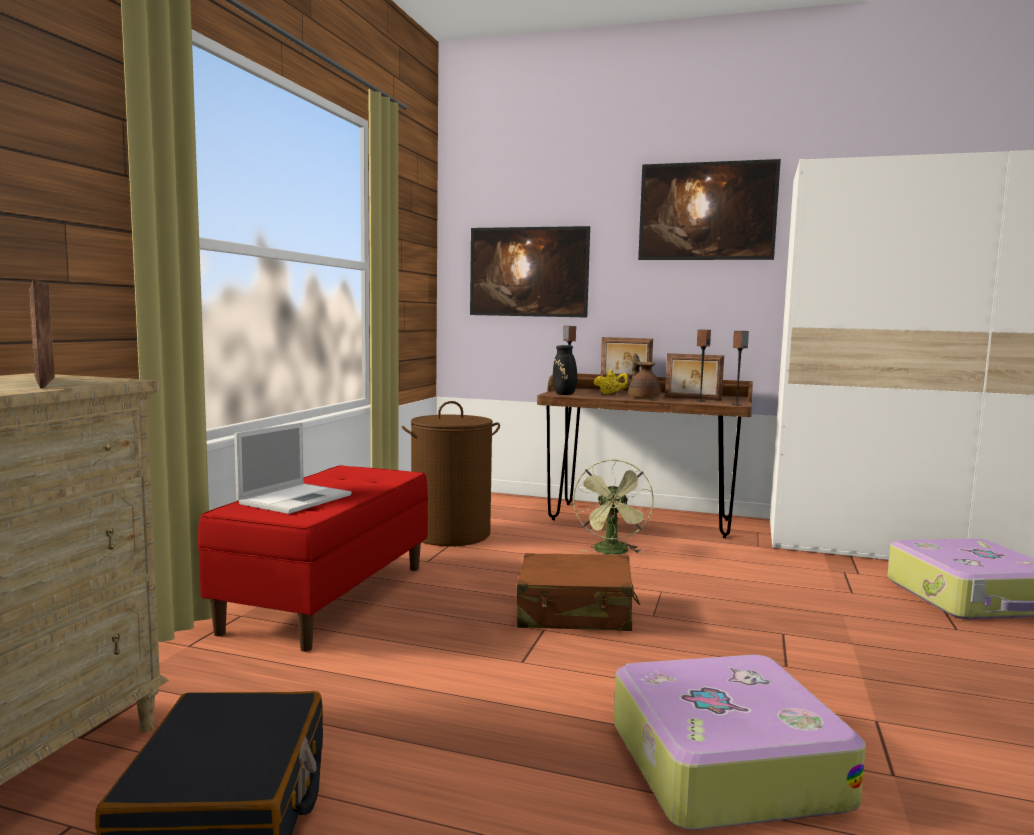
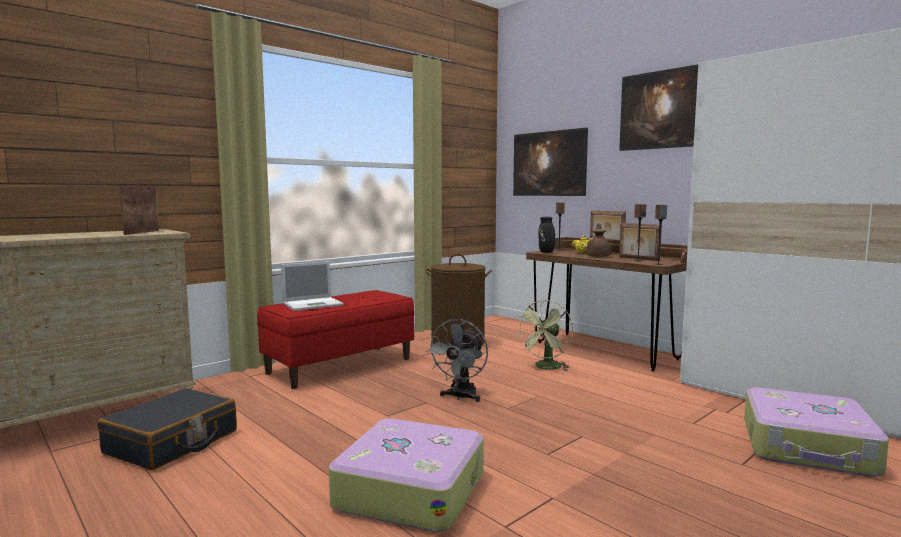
camera: 30 degrees right, 0 degrees up
brown suitcase [516,553,640,631] -> grey fan [426,319,488,402]

